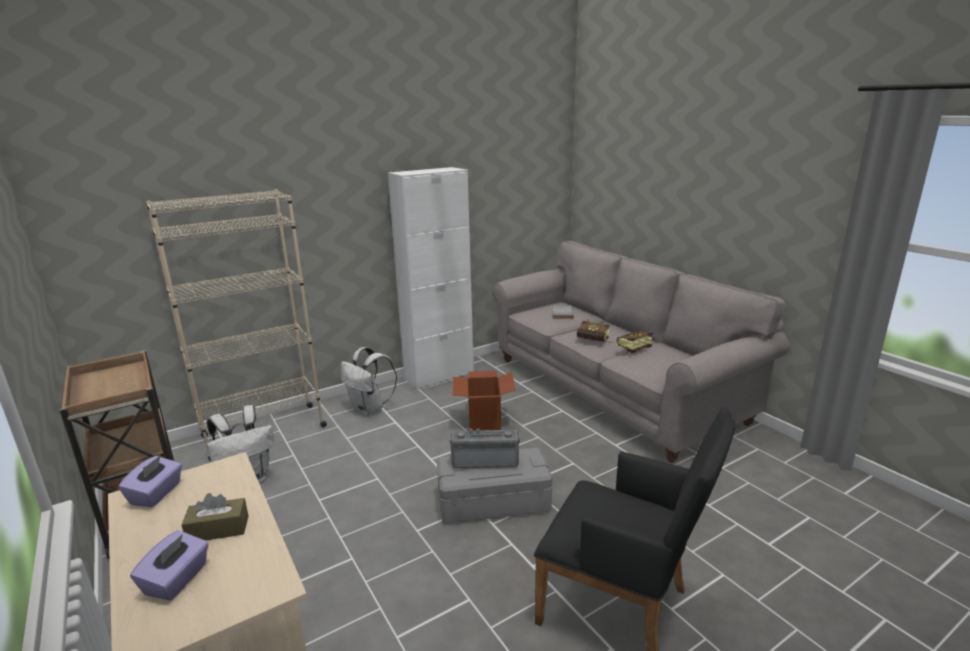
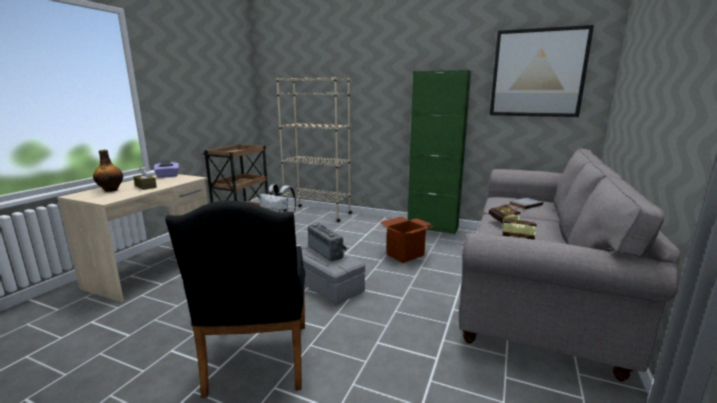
camera: 55 degrees right, 5 degrees down
purple tissue box [130,530,209,601] -> bottle [93,150,123,192]
white backpack [341,347,397,415] -> none
white cabinet [388,167,474,390] -> green cabinet [407,70,471,235]
none -> picture [490,25,594,117]

